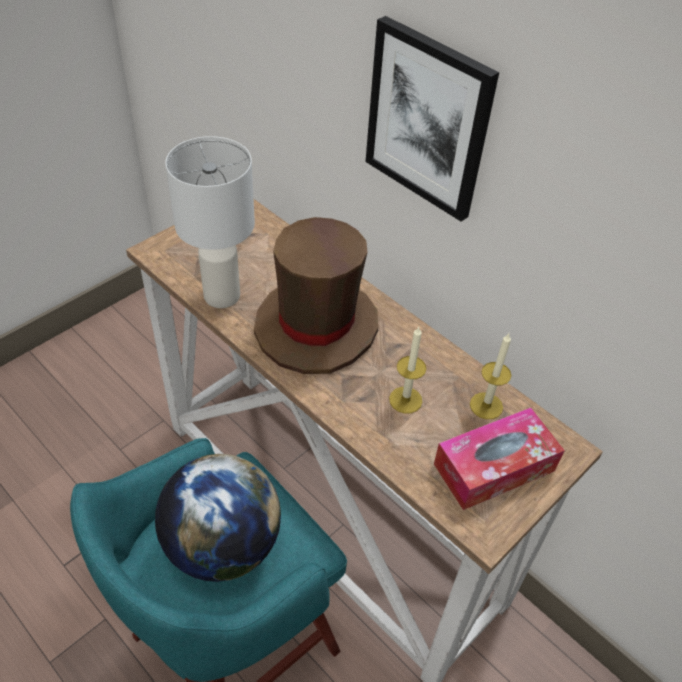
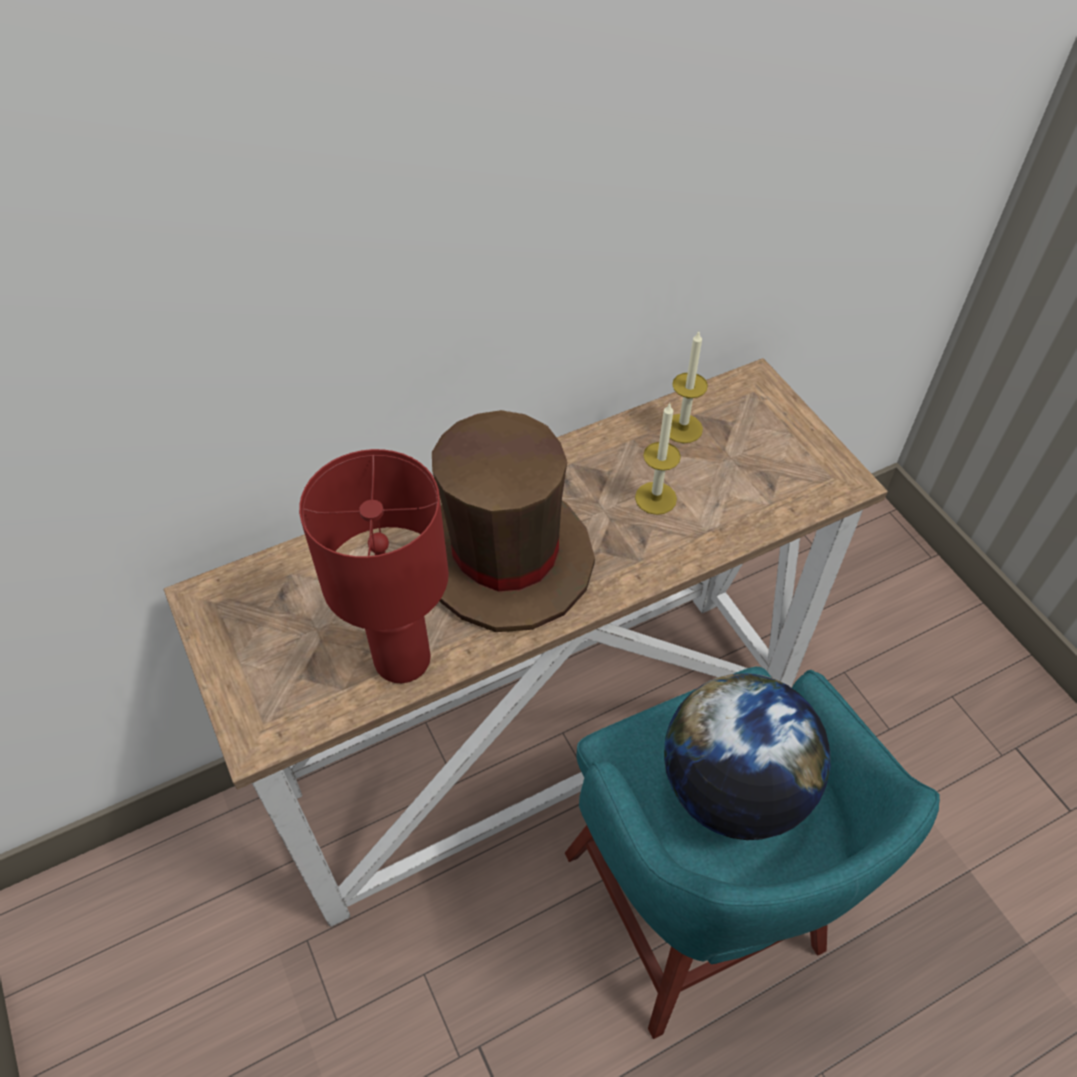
camera: 70 degrees left, 5 degrees up
white table lamp [165,136,255,308] -> red table lamp [299,449,449,683]
picture [365,16,499,222] -> none
tissue box [434,408,565,510] -> none

